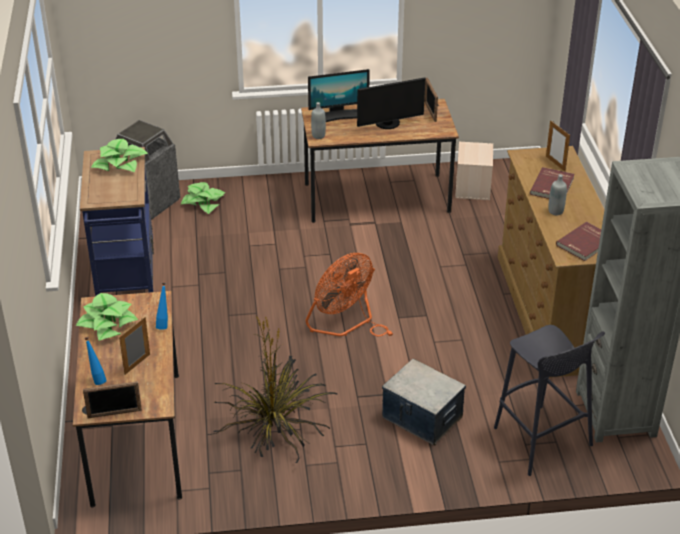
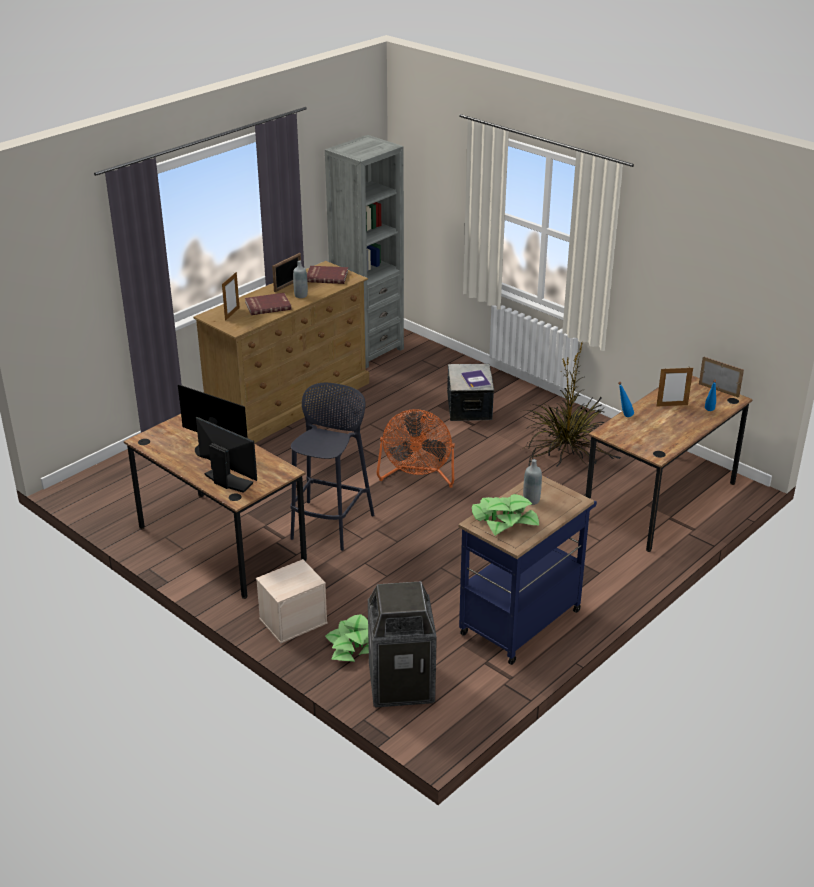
camera: 130 degrees left, 5 degrees down
potted plant [76,293,138,341] -> none
grey bottle [311,102,326,139] -> grey bottle moved to [523,459,542,505]
picture frame [424,78,438,122] -> picture frame moved to [272,253,301,292]
beige storage box [455,142,493,200] -> beige storage box moved to [256,559,328,643]
grey stool [494,325,605,476] -> grey stool moved to [290,383,375,551]
none -> book [461,370,491,389]

